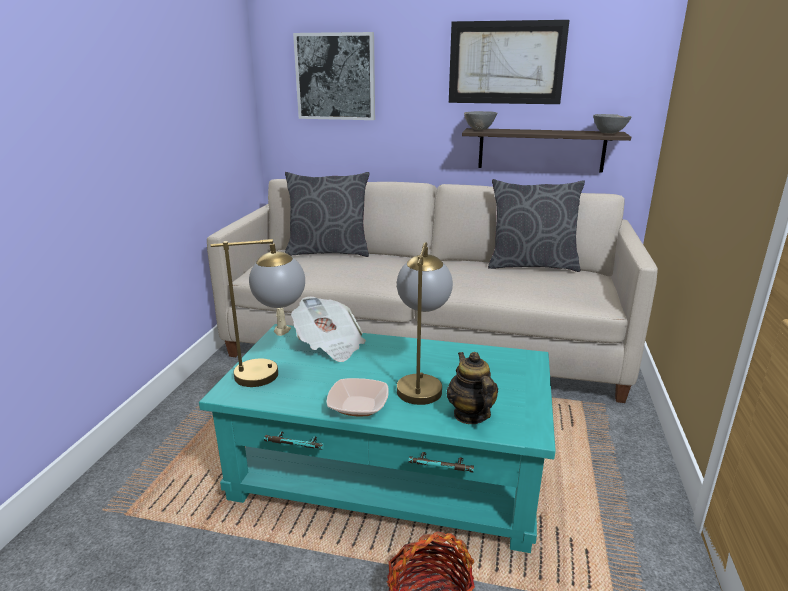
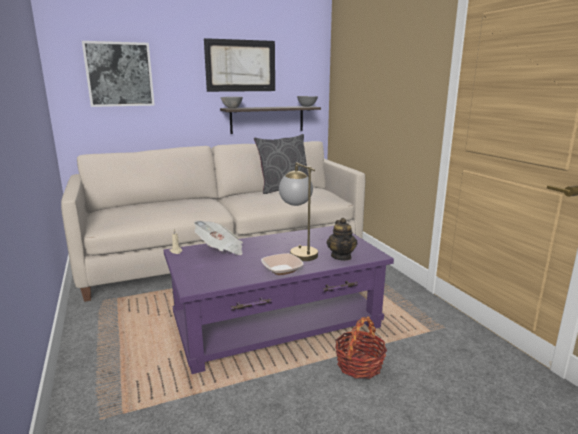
camera: 35 degrees left, 5 degrees down
turquoise coffee table [199,324,556,553] -> purple coffee table [163,226,394,374]
table lamp [210,239,305,387] -> none
grey pillow [285,172,370,257] -> none
teapot [447,352,498,424] -> teapot turned 135 degrees counterclockwise [327,218,357,261]

